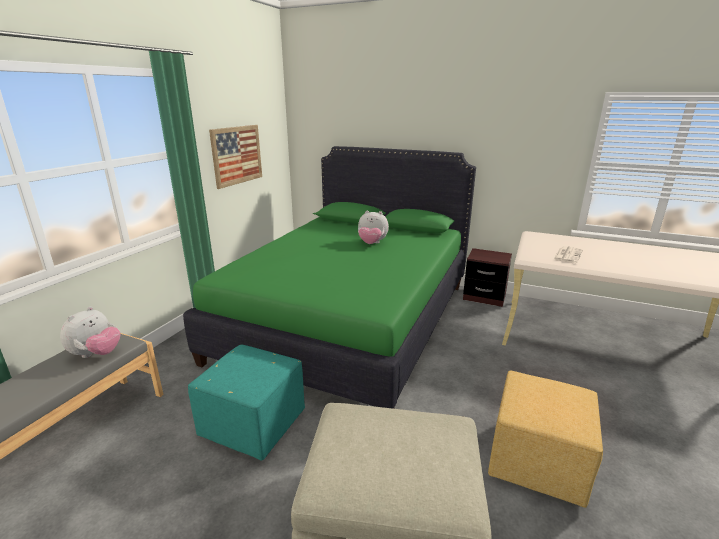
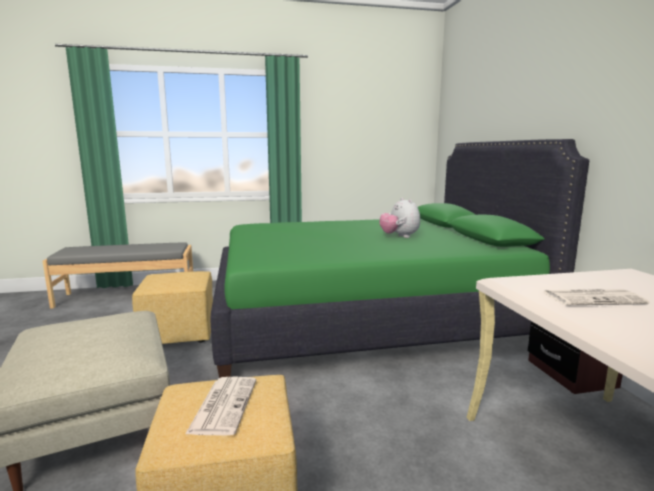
camera: 55 degrees right, 10 degrees down
plush toy [60,307,120,358] -> none
turquoise ottoman [188,345,305,461] -> yellow ottoman [132,271,213,344]
picture [209,125,262,189] -> none
none -> newspaper [185,377,256,436]

